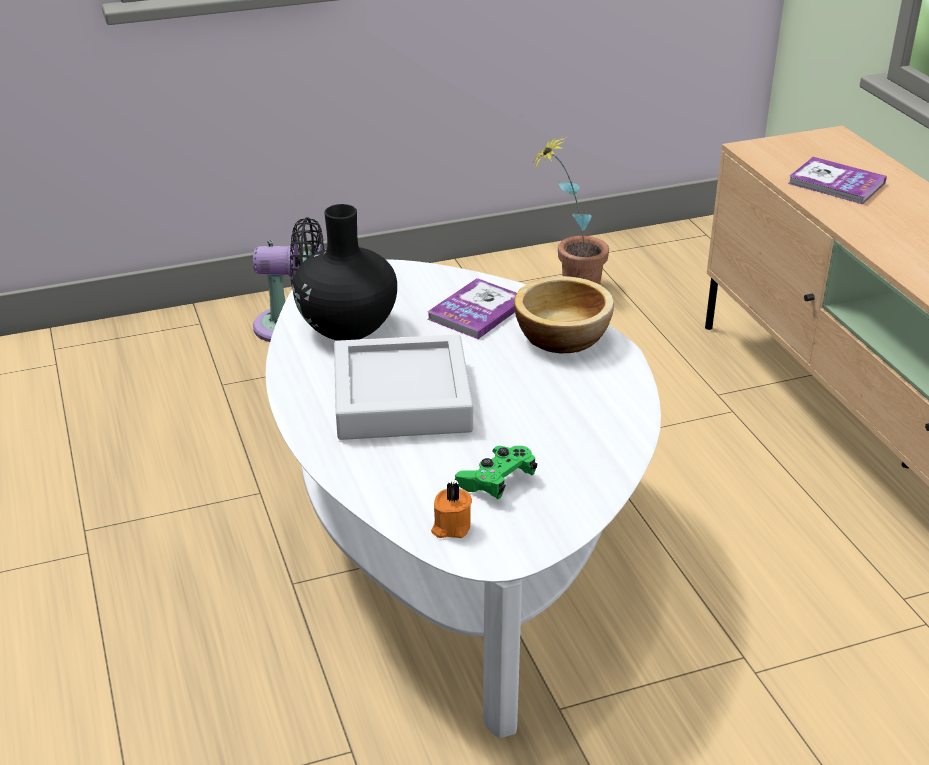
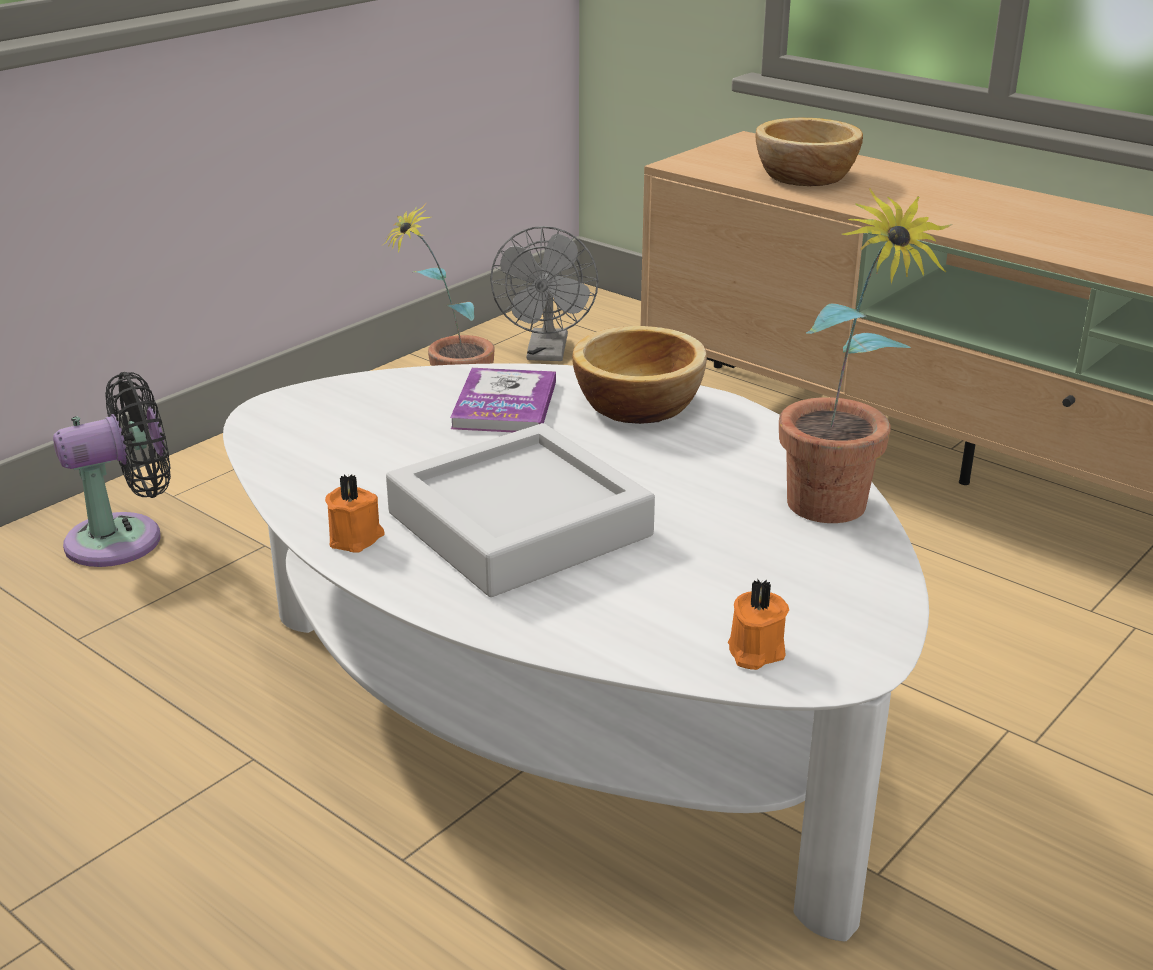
camera: 30 degrees left, 5 degrees down
black vase [293,204,397,341] -> none
green game controller [455,446,537,499] -> none
book [788,157,887,204] -> bowl [756,118,863,186]
none -> orange candle [325,474,385,552]
none -> grey fan [490,226,599,361]
none -> potted plant [779,188,952,523]

